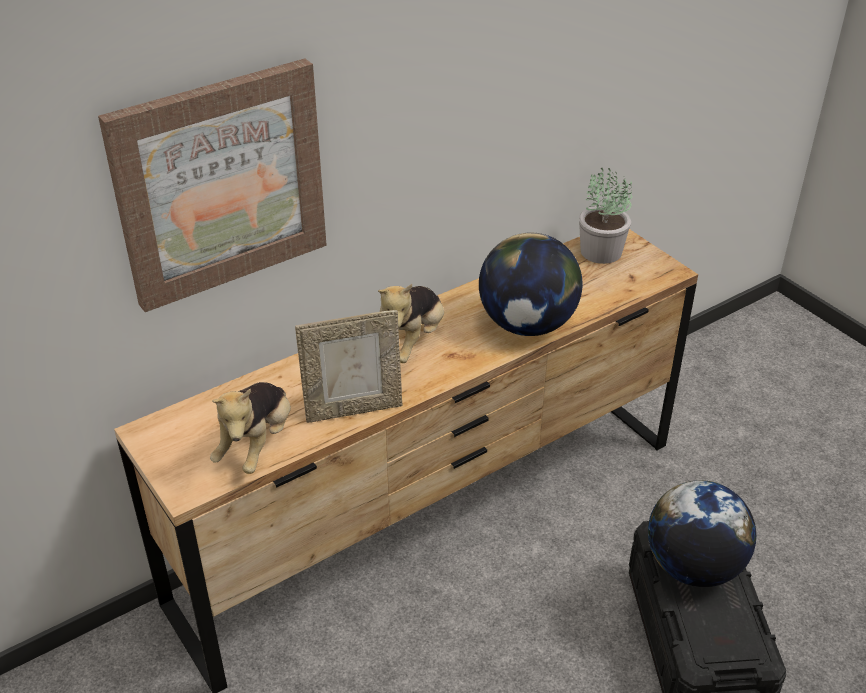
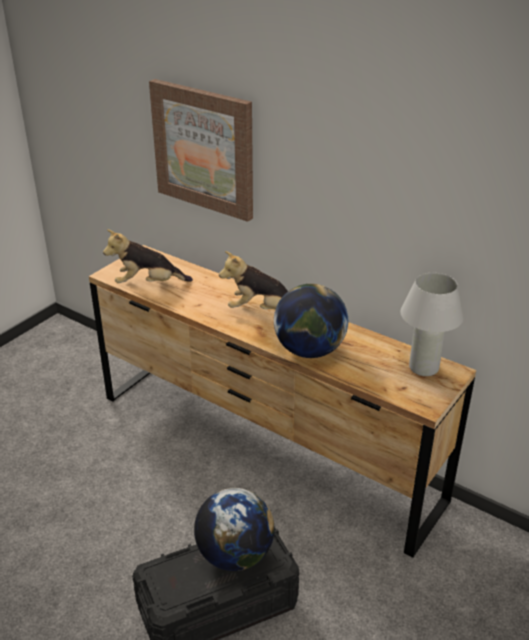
camera: 70 degrees right, 5 degrees down
picture frame [295,310,402,423] -> none
potted plant [579,168,632,264] -> white table lamp [400,273,464,376]

